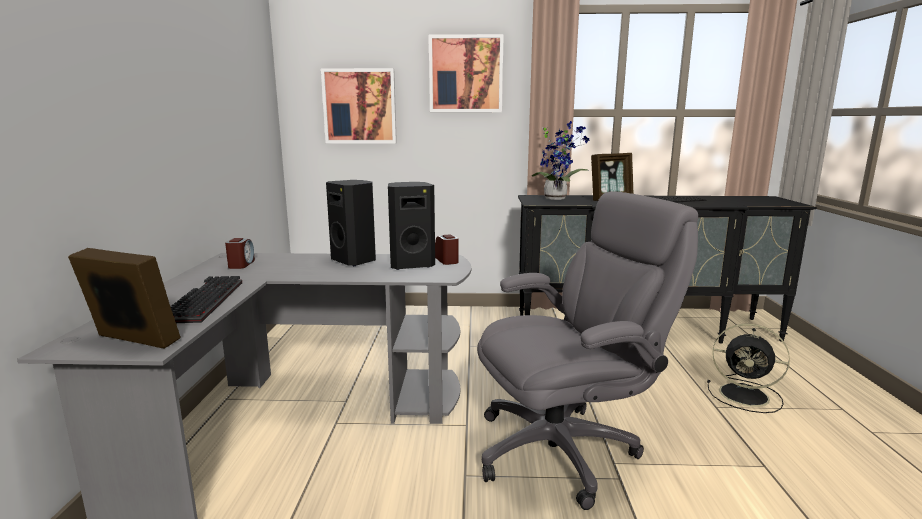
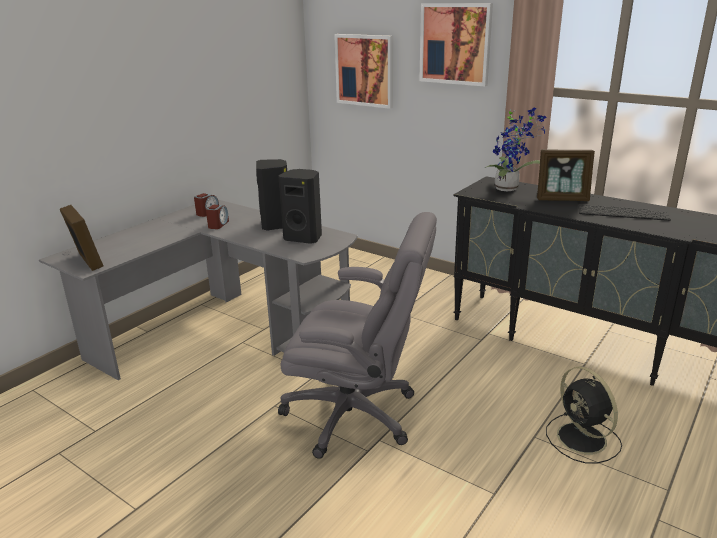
camera: 35 degrees right, 10 degrees up
keyboard [170,276,242,323] -> none
alarm clock [435,234,459,265] -> alarm clock moved to [206,205,229,229]

